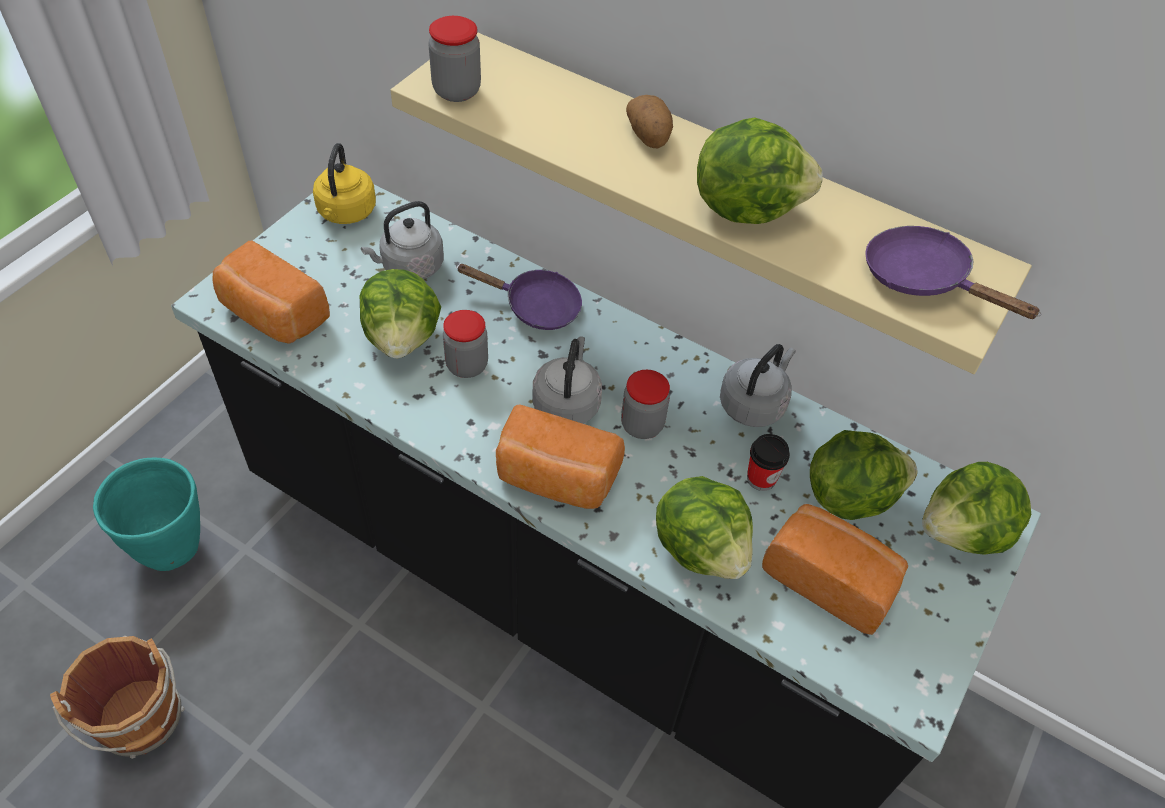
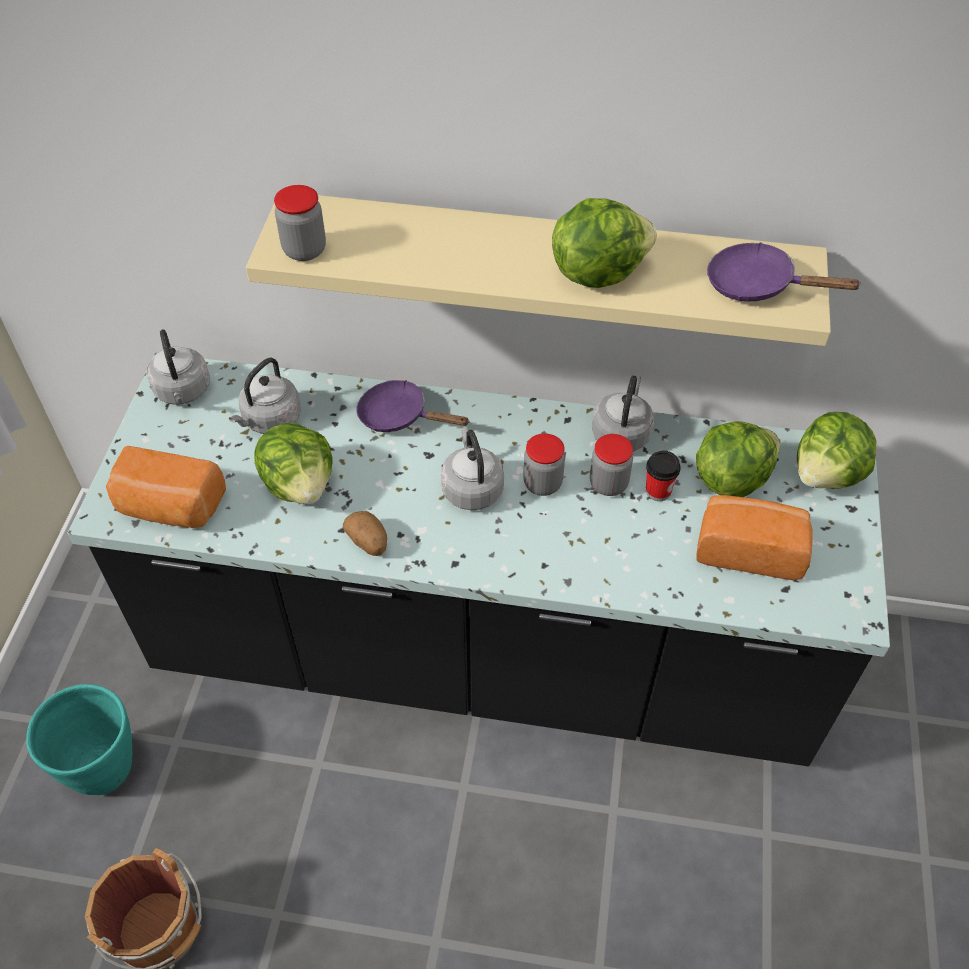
camera: 20 degrees left, 0 degrees up
yellow kettle [313,143,376,224] -> grey kettle [147,329,210,405]
jar [443,310,488,378] -> jar moved to [590,434,633,496]
purple frying pan [456,264,582,330] -> purple frying pan turned 150 degrees counterclockwise [356,380,470,432]
bread [496,404,625,509] -> none
potato [626,95,673,148] -> potato moved to [343,511,387,556]
lettuce [656,476,753,579] -> none

